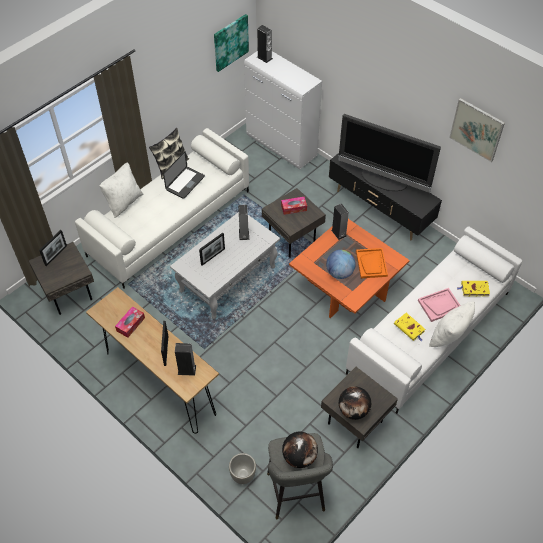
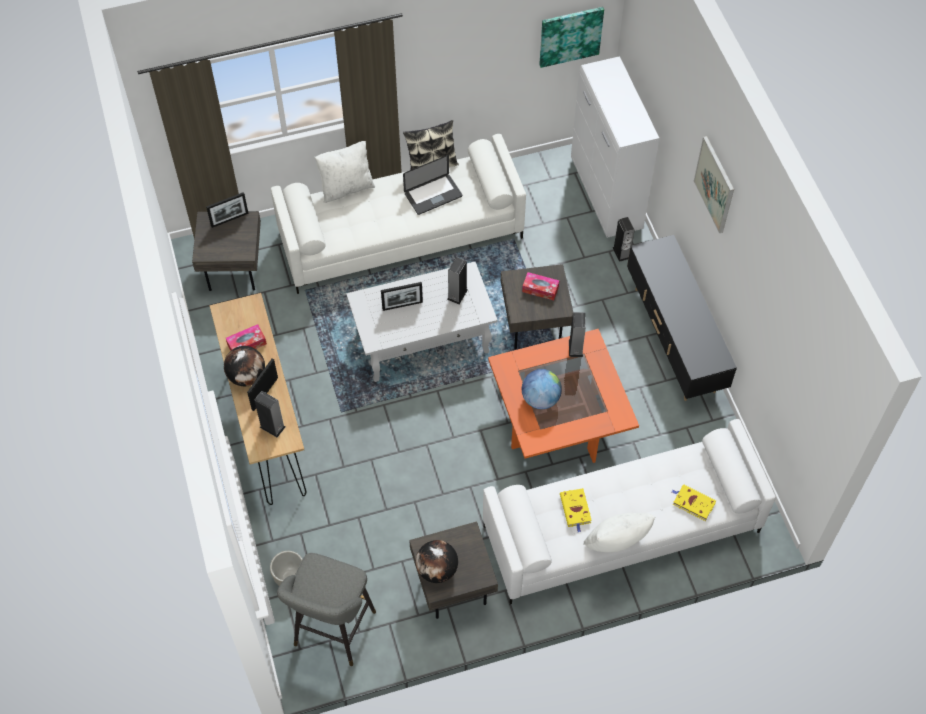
camera: 30 degrees right, 5 degrees up
speaker [257,25,273,63] -> speaker moved to [613,217,635,262]
globe [282,432,318,468] -> globe moved to [224,346,265,386]
television [339,114,441,193] -> none
orange tray [356,248,388,278] -> none
pink tray [418,288,461,322] -> none
picture [449,98,505,162] -> picture moved to [694,136,734,233]

